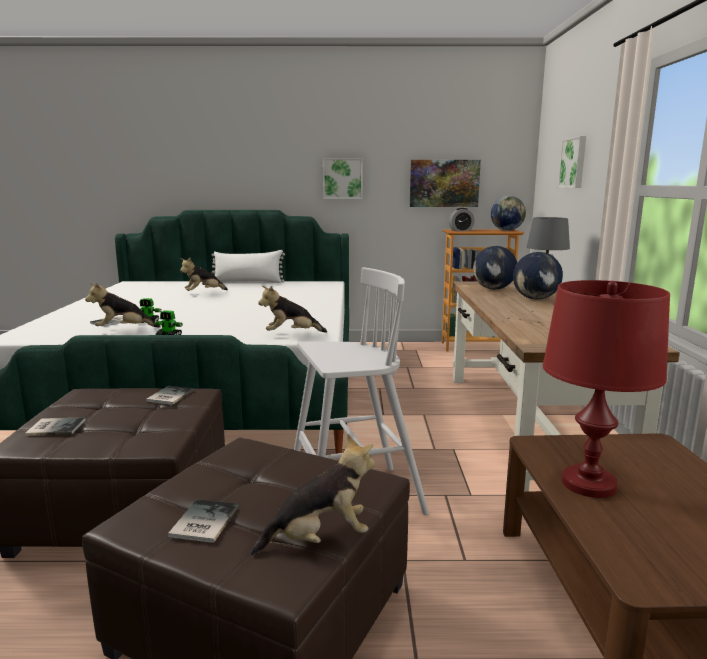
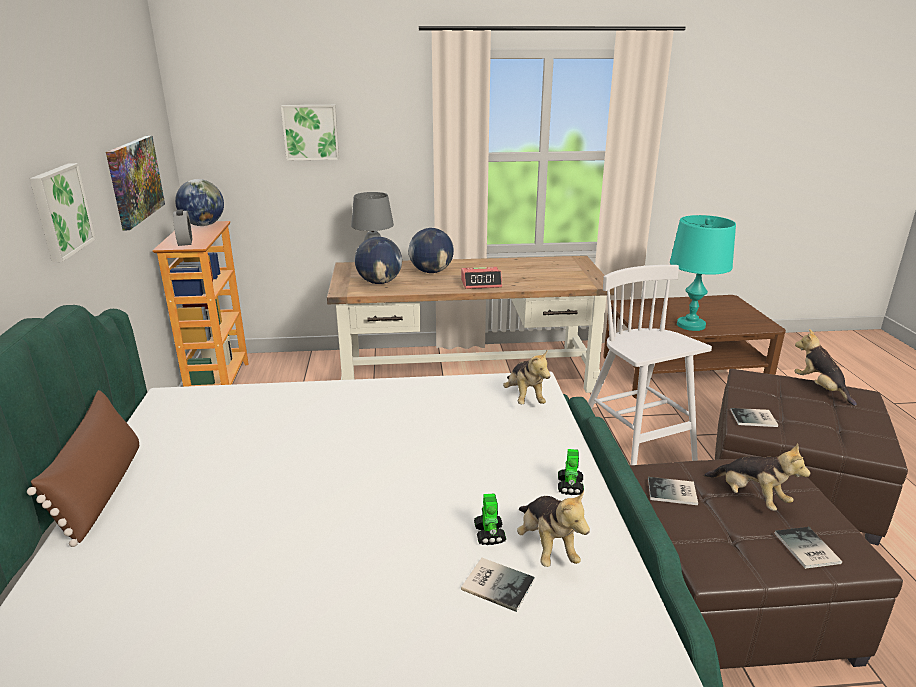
camera: 95 degrees left, 10 degrees up
book [168,499,239,543] -> book moved to [730,408,778,427]
plush toy [180,258,228,291] -> plush toy moved to [704,443,810,511]
white pillow [212,250,285,283] -> brown pillow [27,390,139,547]
red table lamp [543,280,670,498] -> turquoise table lamp [670,215,736,331]
none -> alarm clock [461,267,502,289]

